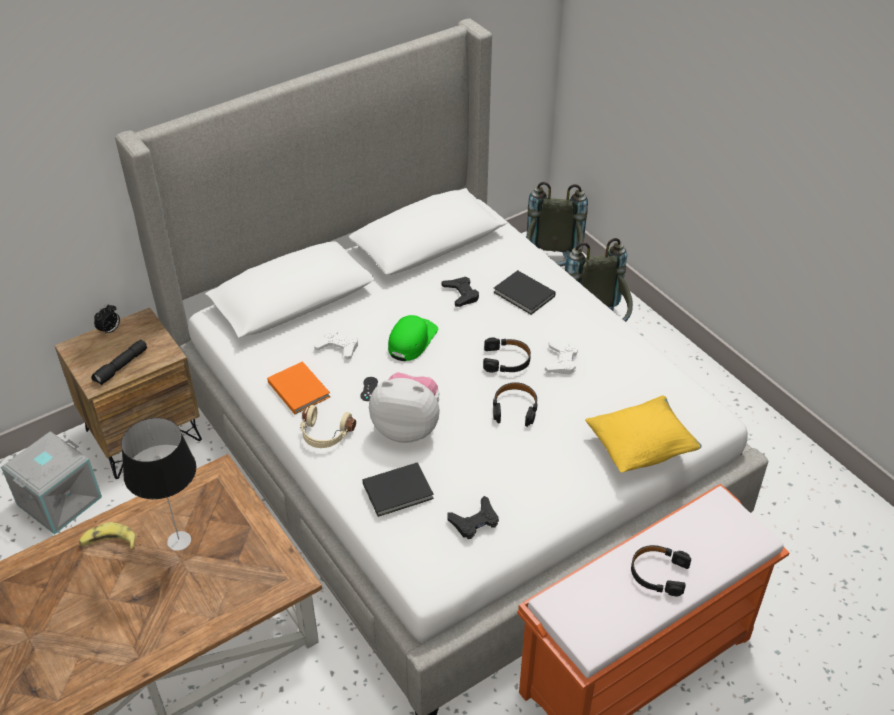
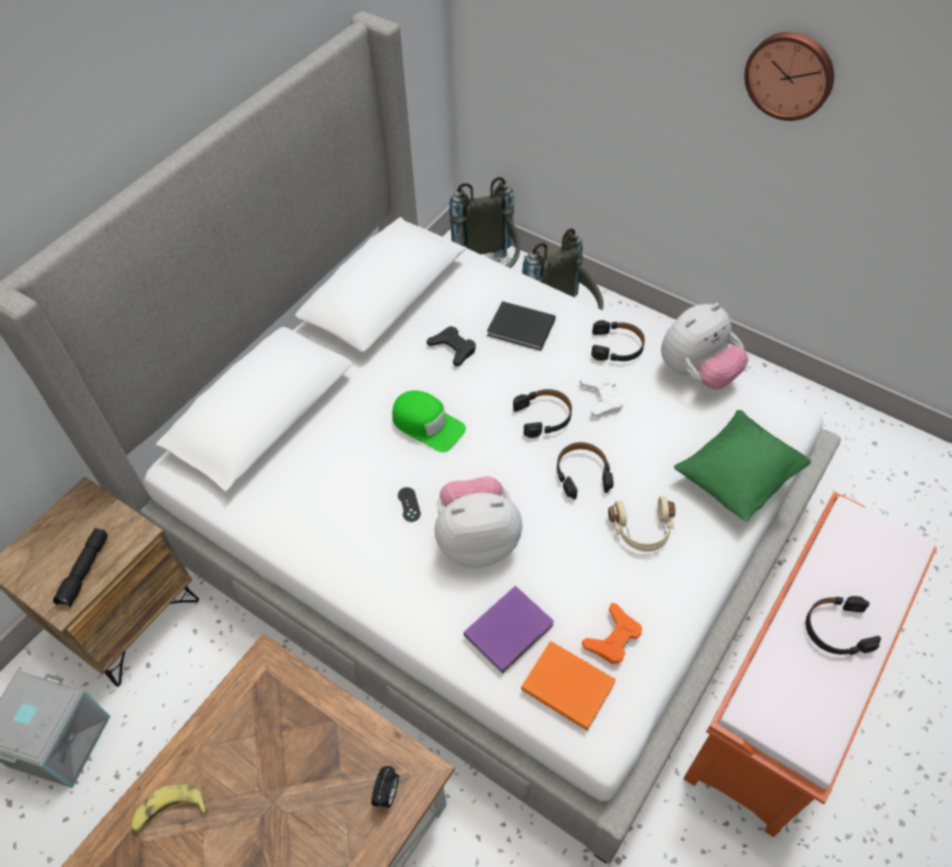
camera: 20 degrees left, 10 degrees up
alarm clock [94,304,120,335] -> alarm clock moved to [371,766,399,808]
table lamp [121,418,196,551] -> none
orange book [267,361,330,414] -> orange book moved to [521,641,616,730]
beige headphones [300,405,356,448] -> beige headphones moved to [608,496,675,552]
white game controller [314,330,358,360] -> none
black book [363,462,434,517] -> purple book [464,586,554,674]
green cap [388,315,438,361] -> green cap turned 120 degrees clockwise [392,390,466,452]
black game controller [447,496,499,539] -> orange game controller [582,603,642,664]
yellow pillow [585,396,702,473] -> green pillow [674,410,811,521]
none -> black headphones [591,320,645,361]
none -> plush toy [661,303,749,389]
none -> wall clock [744,32,834,121]

